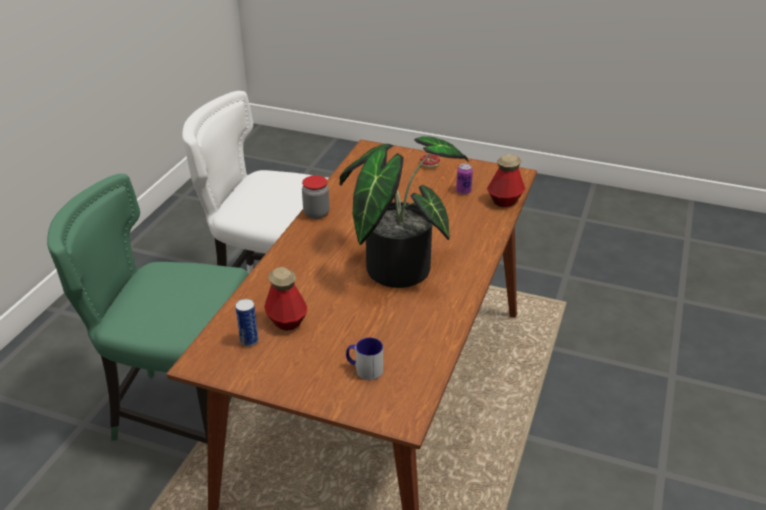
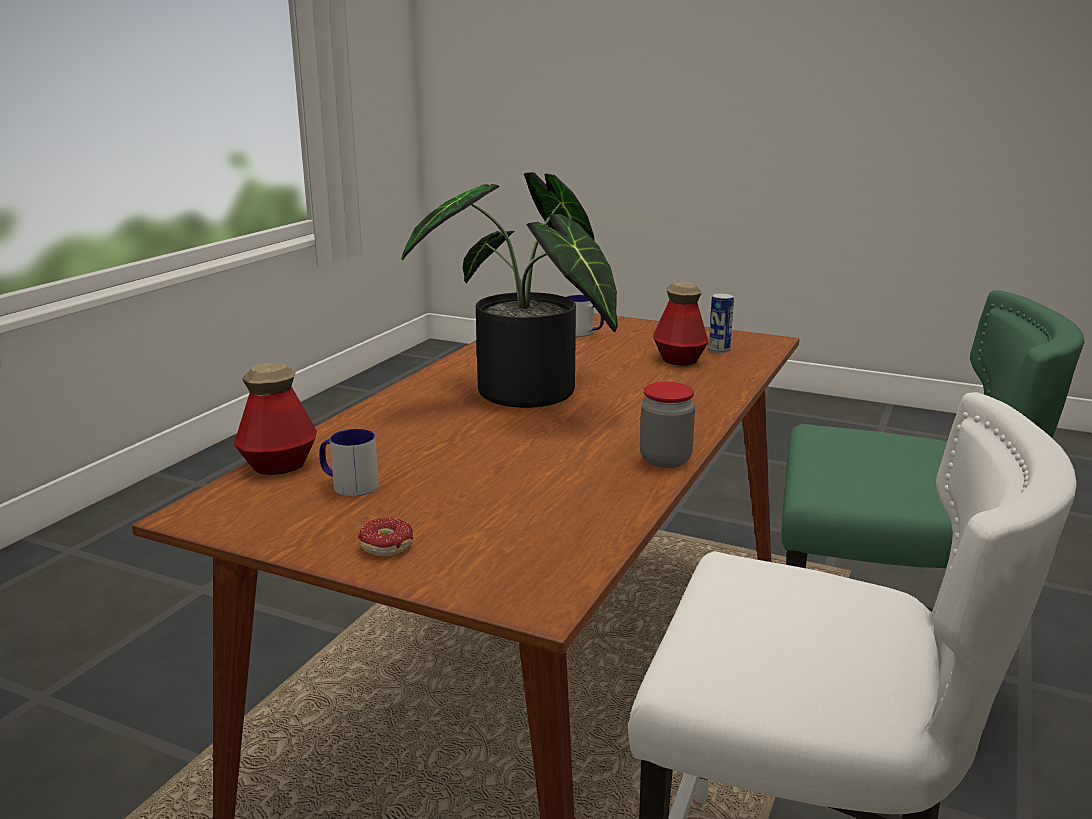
camera: 175 degrees left, 15 degrees down
can [456,163,473,195] -> mug [319,429,379,496]

